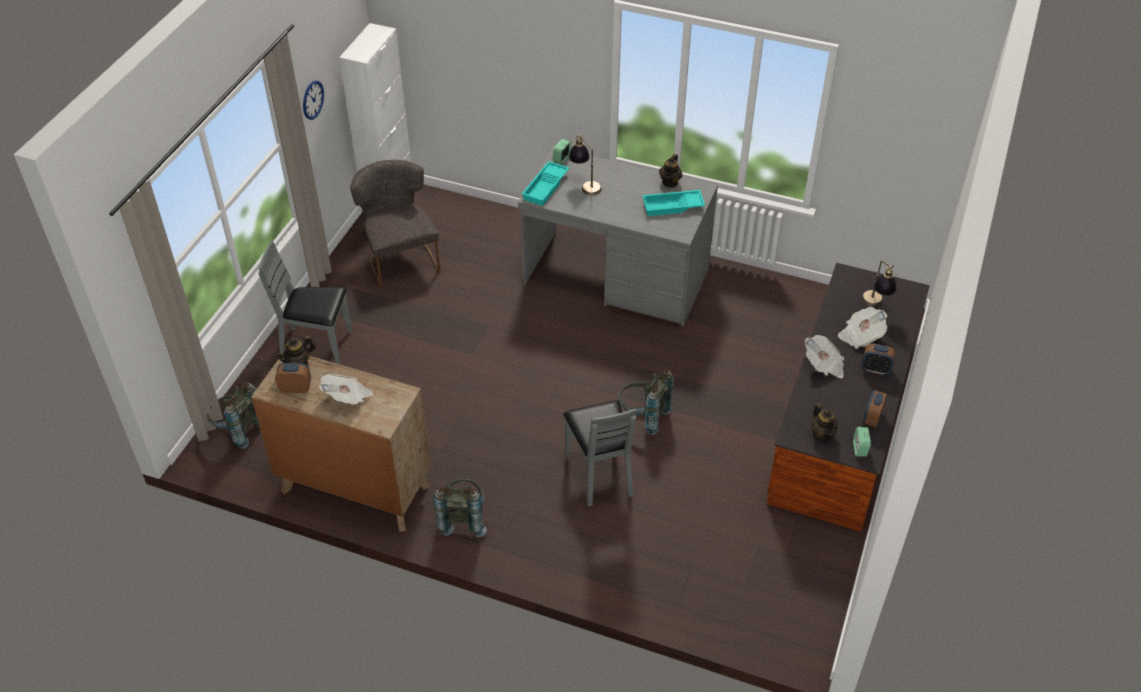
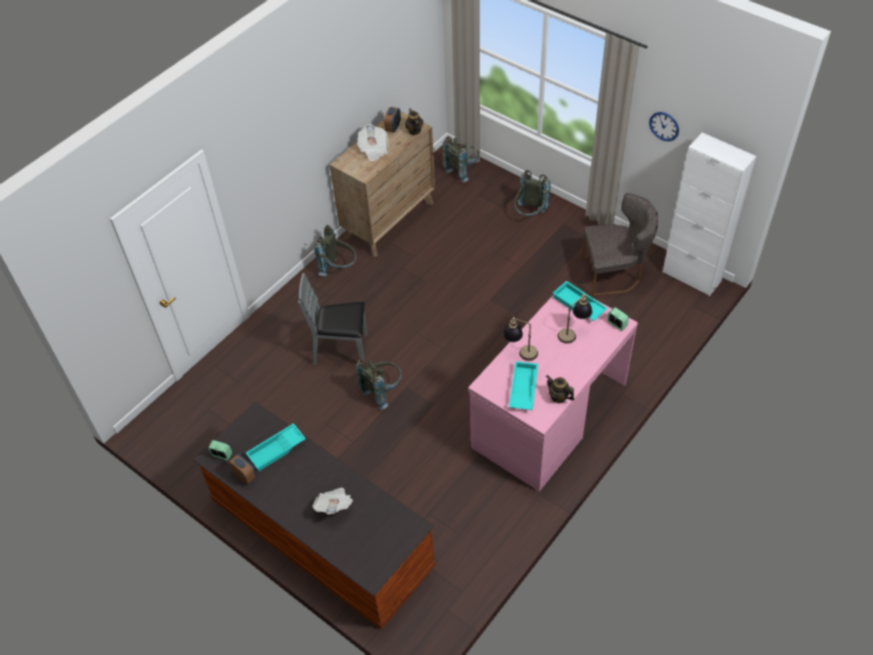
camera: 110 degrees right, 5 degrees up
grey chair [258,241,352,365] -> grey backpack [514,170,551,216]
grey desk [518,147,718,327] -> pink desk [468,294,638,491]
newspaper [805,335,844,378] -> none
teapot [811,403,838,442] -> none
table lamp [862,261,897,306] -> table lamp moved to [503,317,538,361]
alarm clock [862,343,895,375] -> none
none -> turquoise tray [246,423,306,471]

